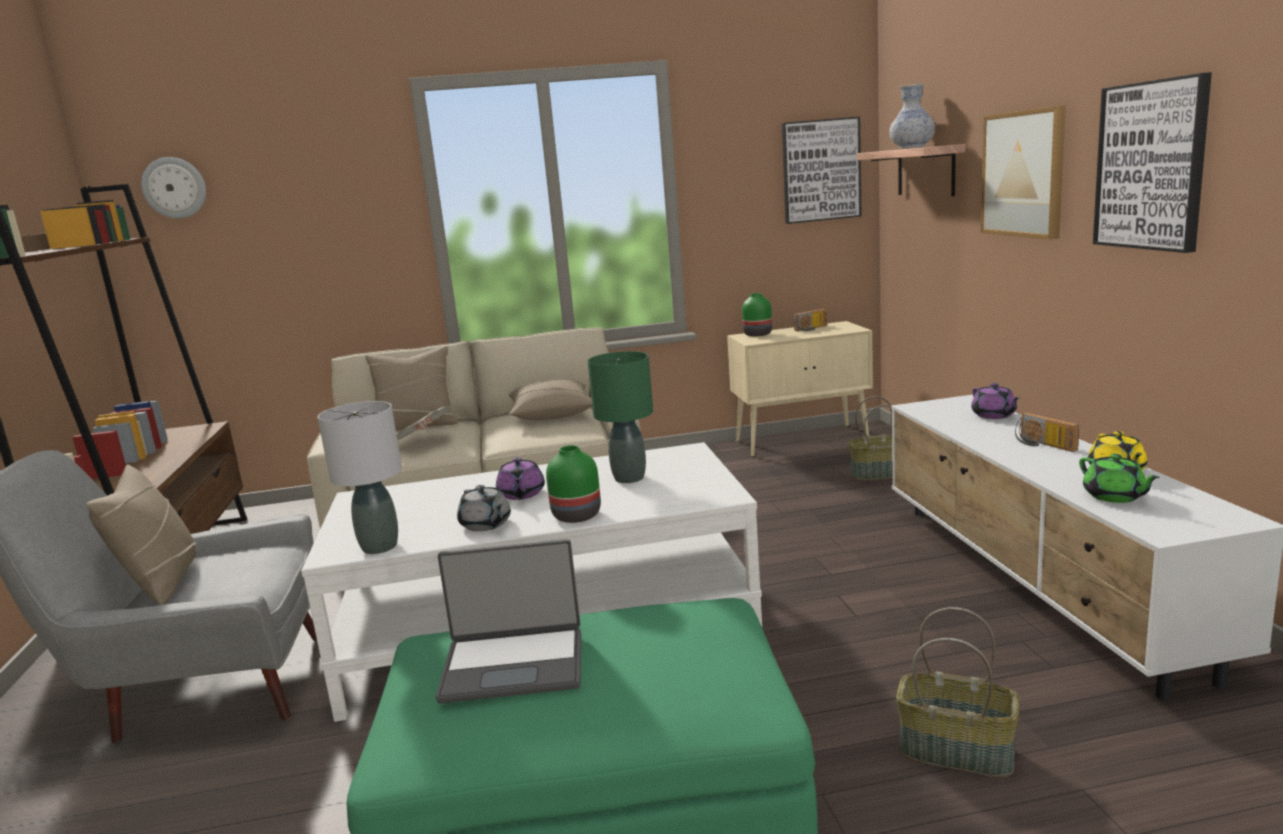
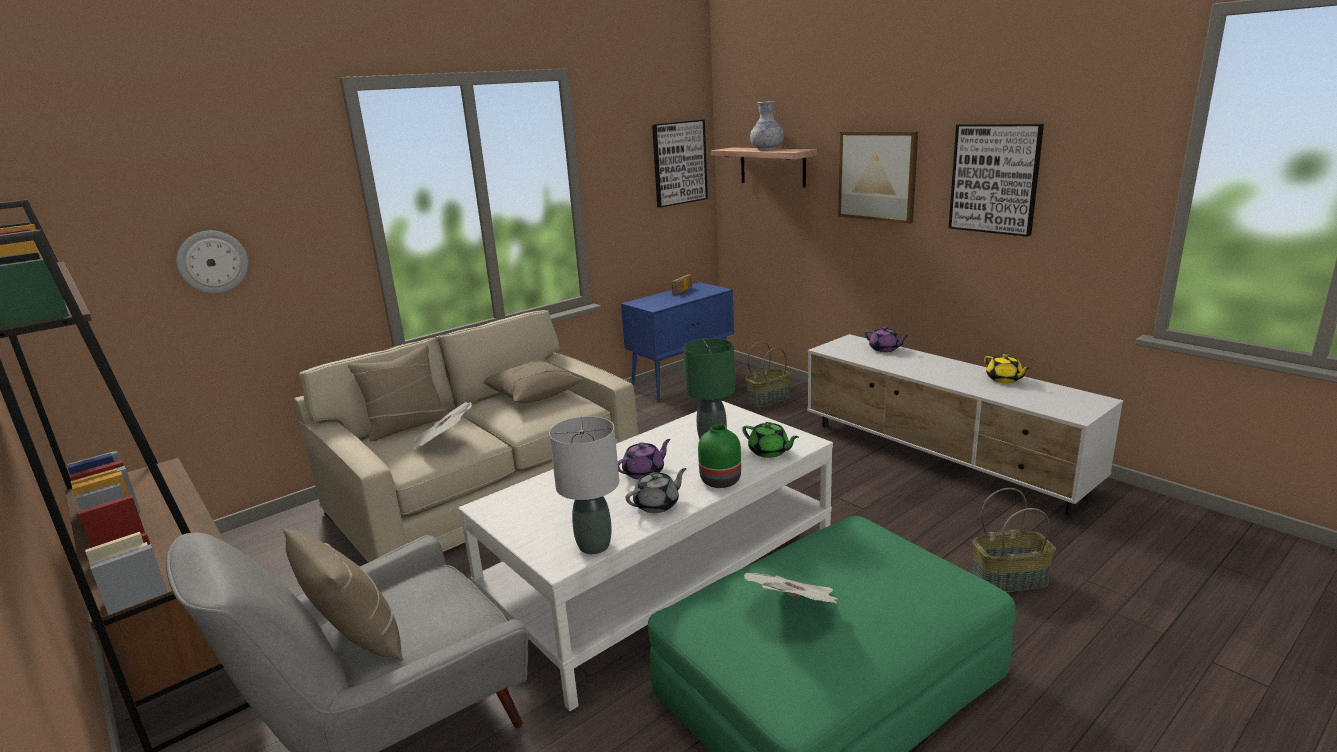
camera: 30 degrees left, 5 degrees up
wall clock [141,157,206,218] -> wall clock moved to [177,231,249,293]
laptop [435,539,581,704] -> newspaper [744,573,838,603]
grey teapot [457,485,511,531] -> grey teapot turned 60 degrees counterclockwise [626,468,687,513]
purple teapot [496,457,545,500] -> purple teapot turned 90 degrees counterclockwise [618,439,671,480]
beige cabinet [727,321,873,457] -> blue cabinet [621,282,734,402]
green vase [742,293,772,337] -> none
radio [1015,412,1079,452] -> none
green teapot [1079,454,1160,503] -> green teapot moved to [742,422,799,458]

